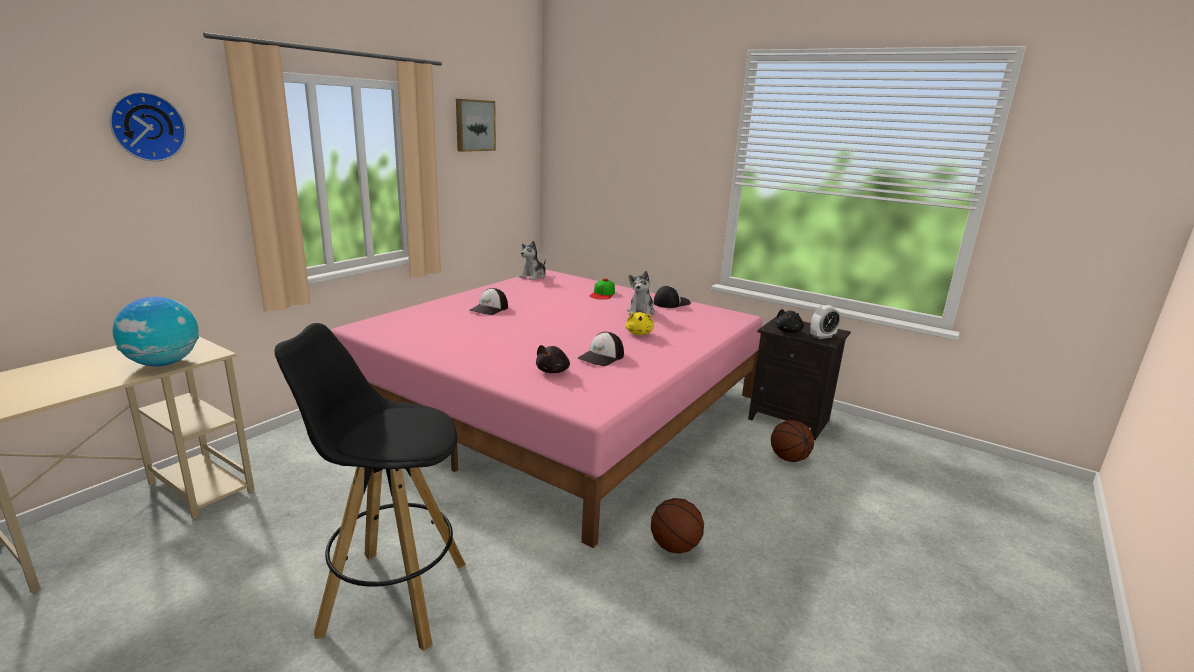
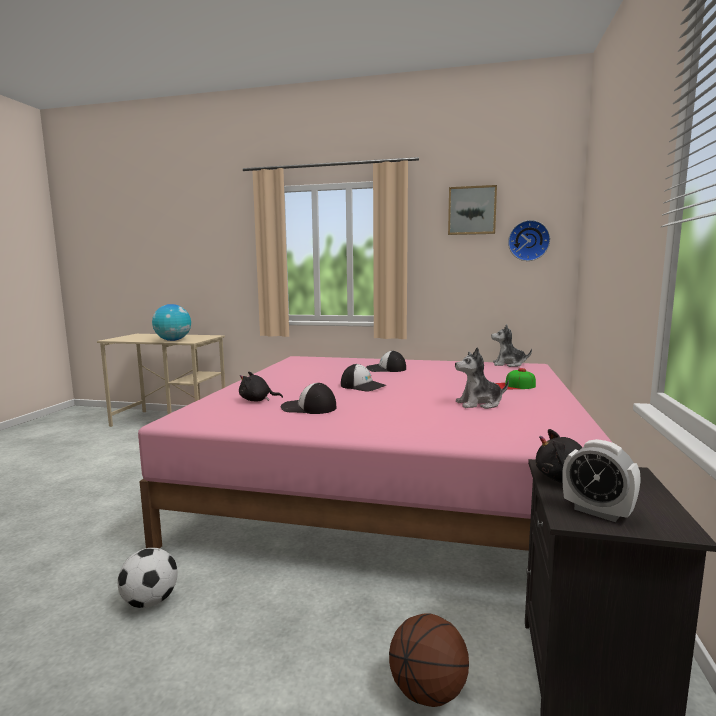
camera: 70 degrees right, 10 degrees down
wall clock [109,92,186,161] -> wall clock moved to [508,220,550,261]
black stool [275,323,466,651] -> none
yellow plush toy [626,312,654,335] -> none
basketball [651,498,704,554] -> football [118,548,178,608]
cap [653,286,691,308] -> cap moved to [341,364,386,392]

